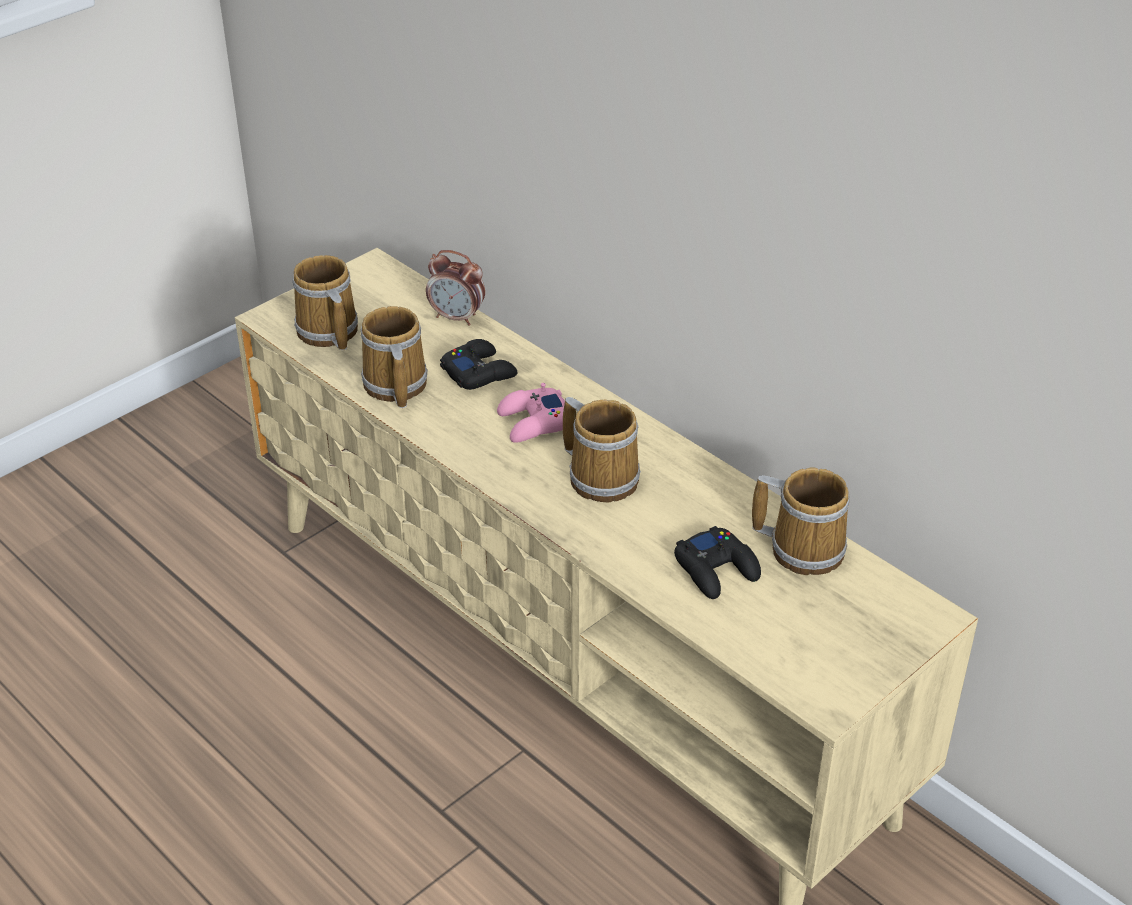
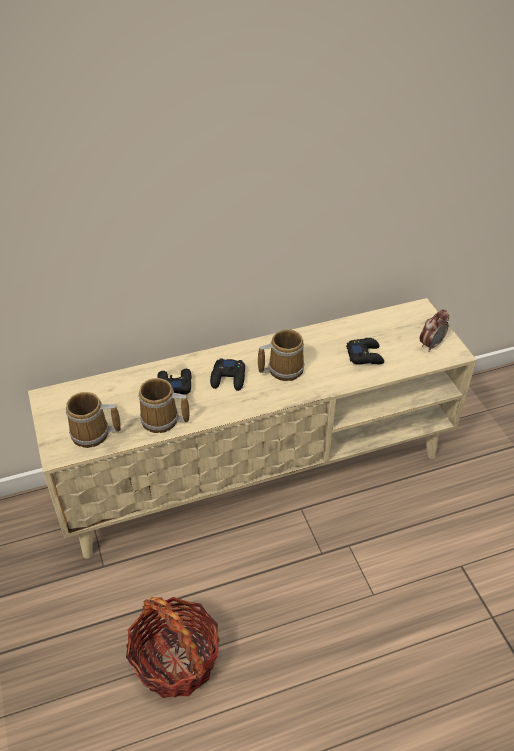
camera: 65 degrees left, 5 degrees up
alarm clock [426,250,485,326] -> alarm clock moved to [420,309,449,352]
pink game controller [497,383,565,443] -> black game controller [210,358,245,391]
mug [752,468,850,575] -> none
none -> basket [126,597,220,698]

